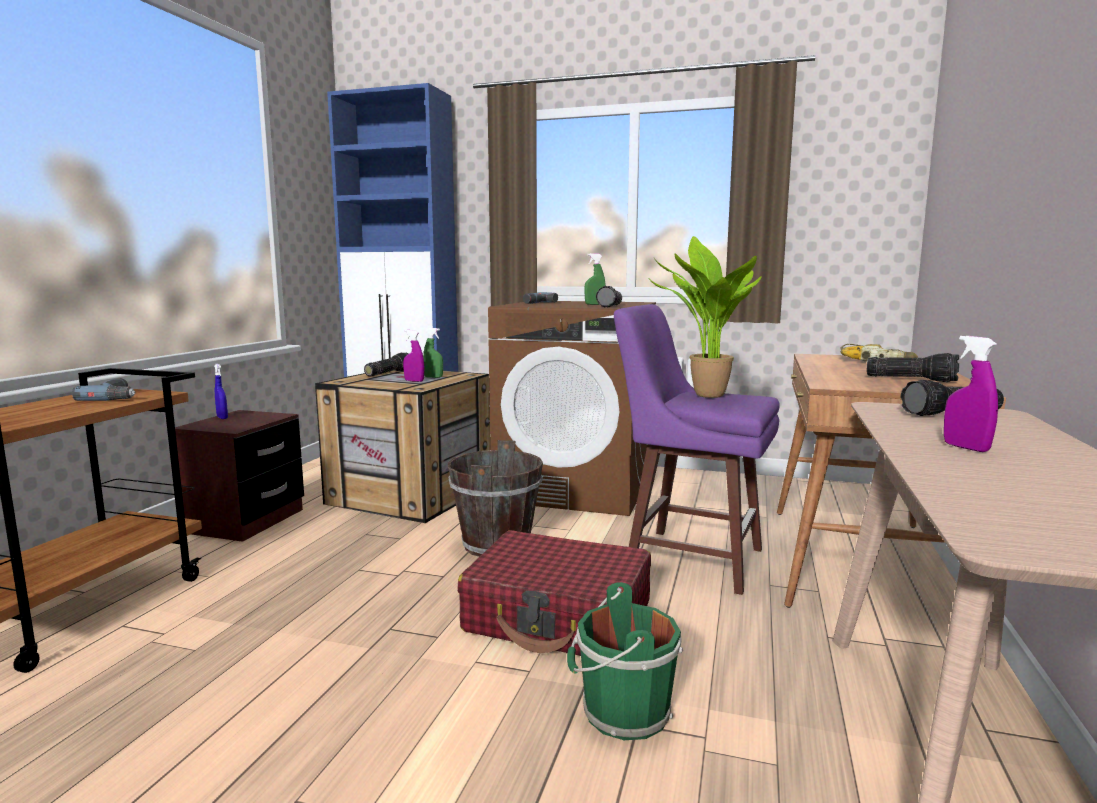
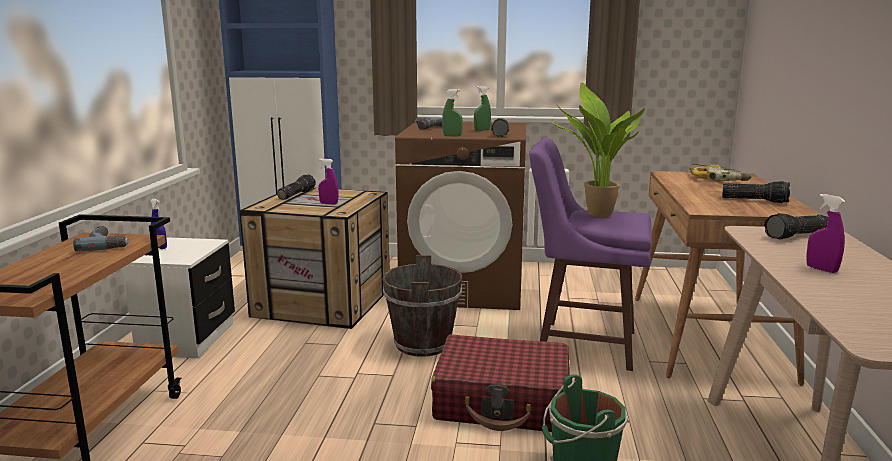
camera: 10 degrees left, 5 degrees up
brown nightstand [175,410,304,542] -> white nightstand [123,237,235,358]
green spray bottle [423,328,443,378] -> green spray bottle moved to [442,89,463,136]

